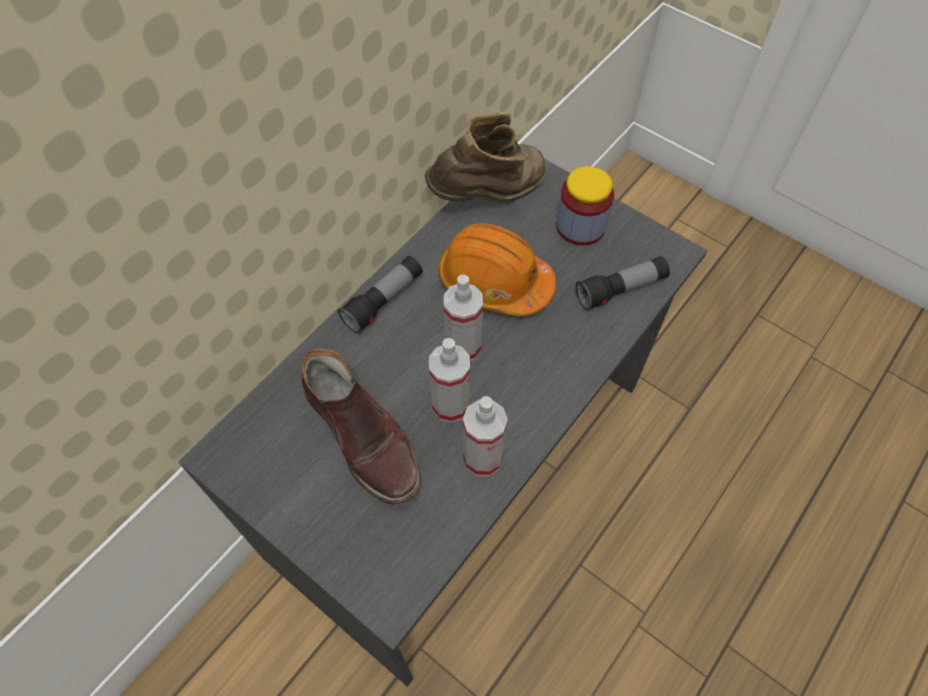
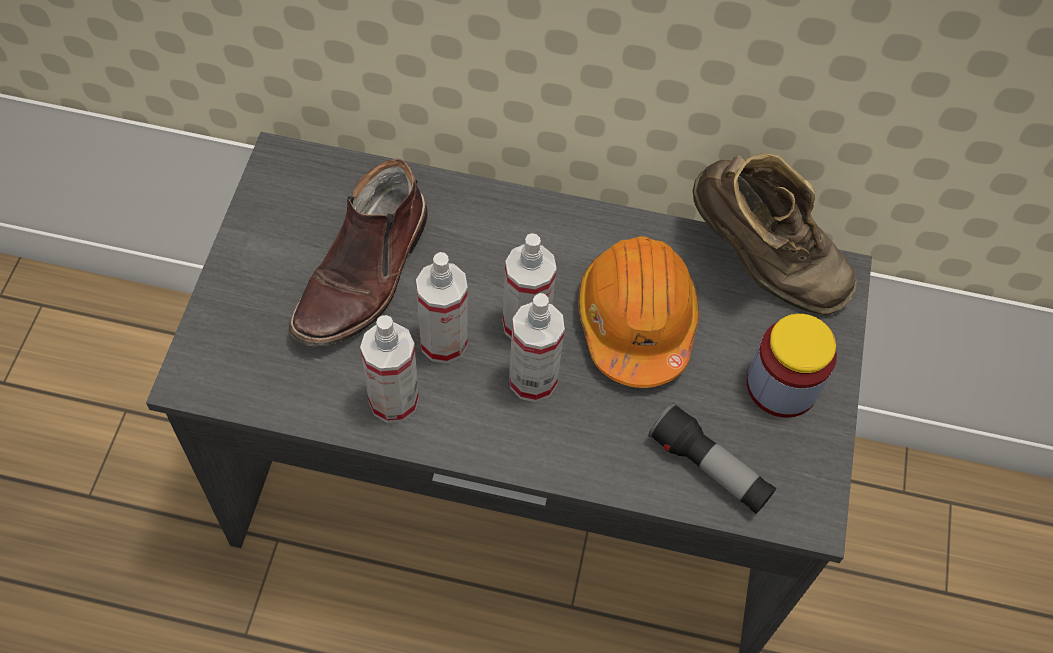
camera: 60 degrees right, 0 degrees up
flashlight [338,256,423,334] -> none
none -> spray bottle [509,293,565,402]

